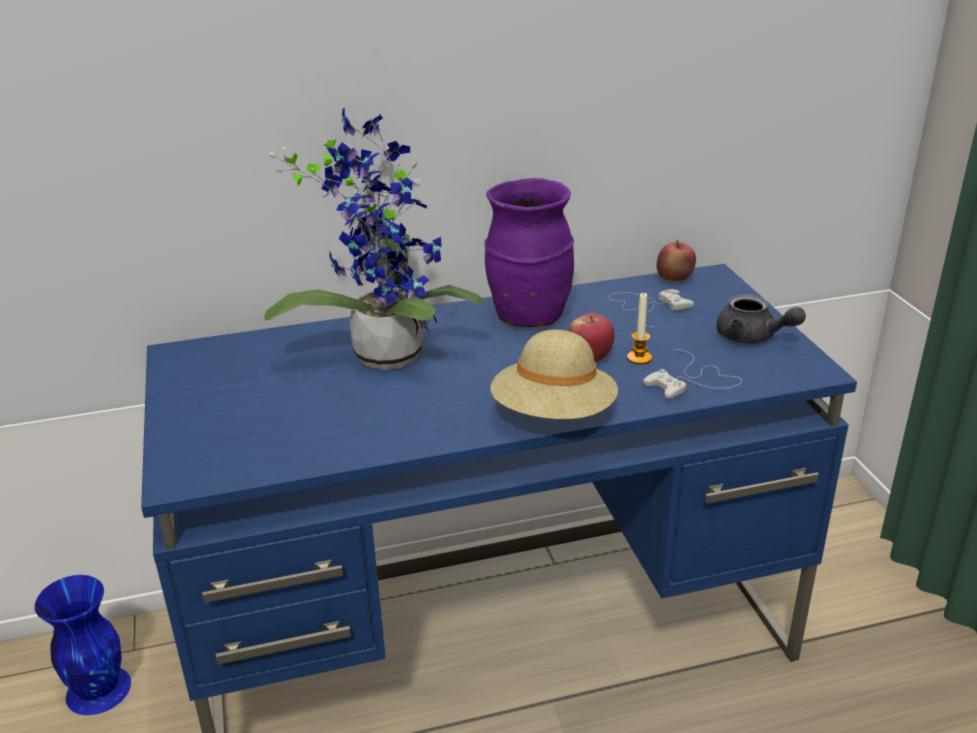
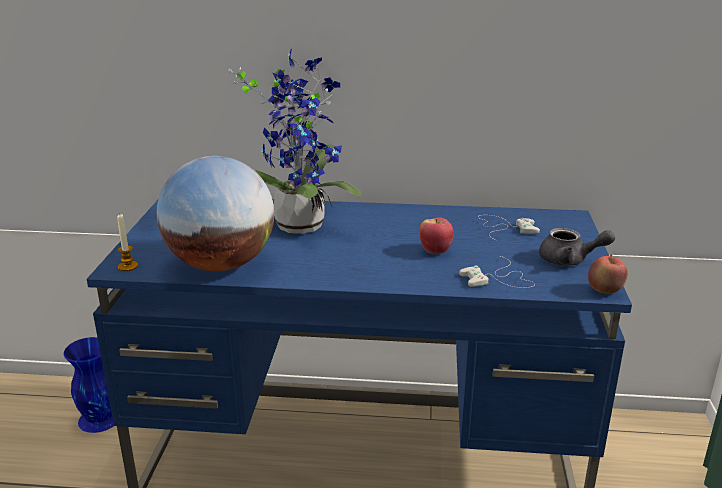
camera: 20 degrees right, 5 degrees down
purple vase [485,178,574,327] -> none
beige hat [490,330,618,419] -> none
candle [627,293,652,365] -> candle moved to [117,214,138,271]
apple [657,240,696,282] -> apple moved to [588,254,628,294]
grey teapot [716,294,806,343] -> grey teapot turned 45 degrees counterclockwise [539,228,615,266]
none -> globe [157,156,274,271]

